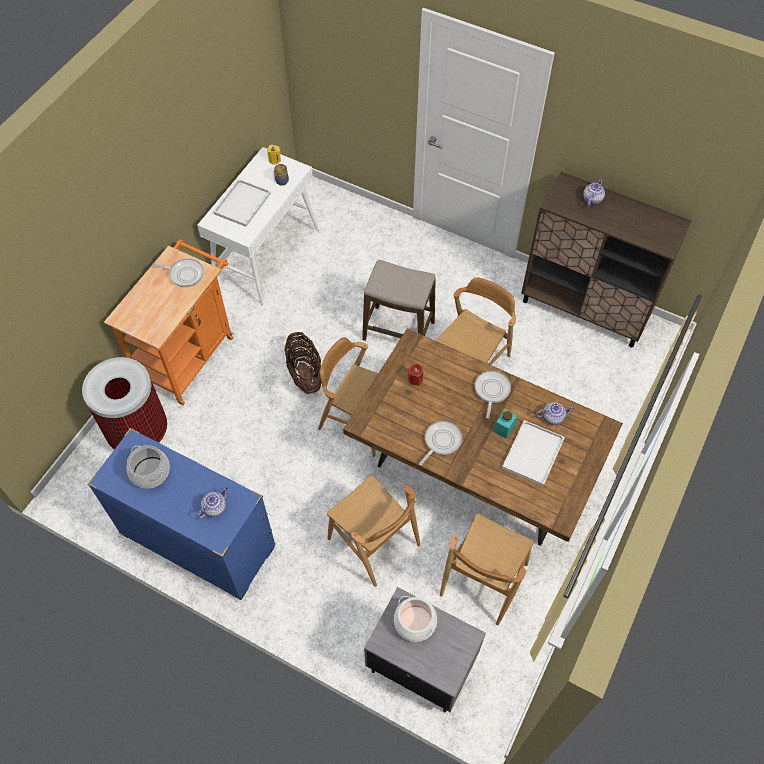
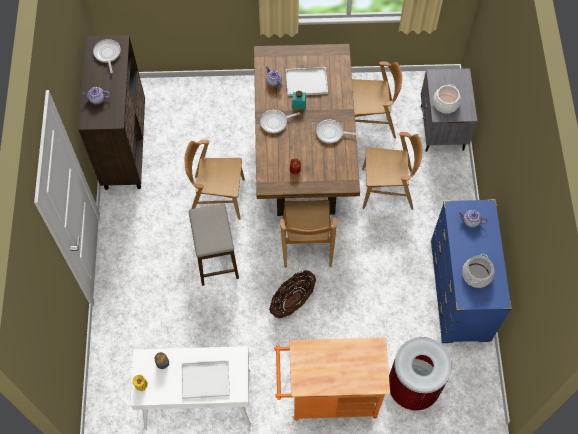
camera: 120 degrees left, 5 degrees up
frying pan [152,259,204,287] -> frying pan moved to [93,39,121,73]
brown chair [327,475,420,587] -> brown chair turned 75 degrees clockwise [362,132,422,210]

